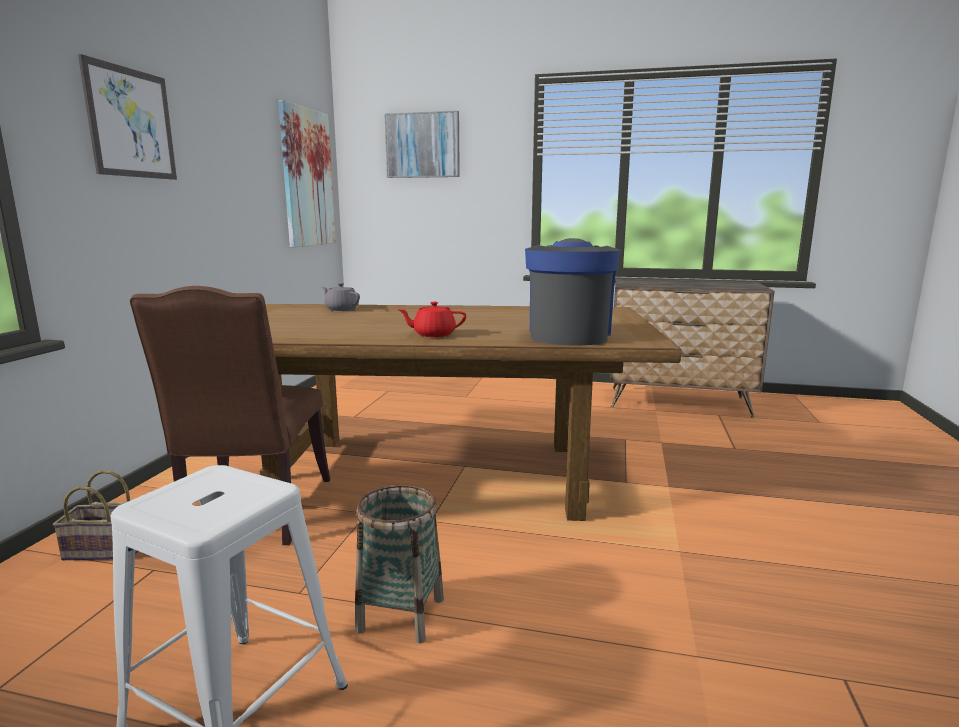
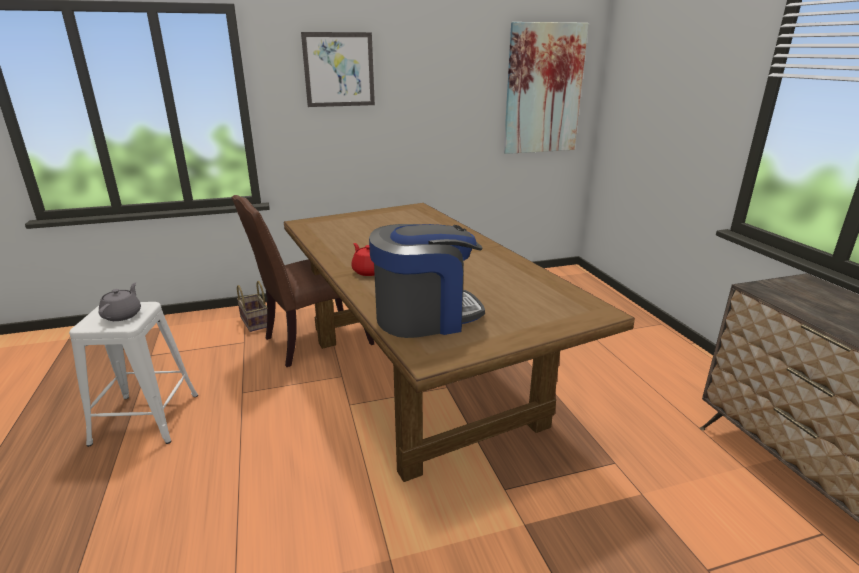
camera: 60 degrees right, 10 degrees up
grey teapot [322,283,360,311] -> grey teapot moved to [99,282,141,321]
basket [355,485,444,643] -> none
picture [385,111,460,178] -> none

